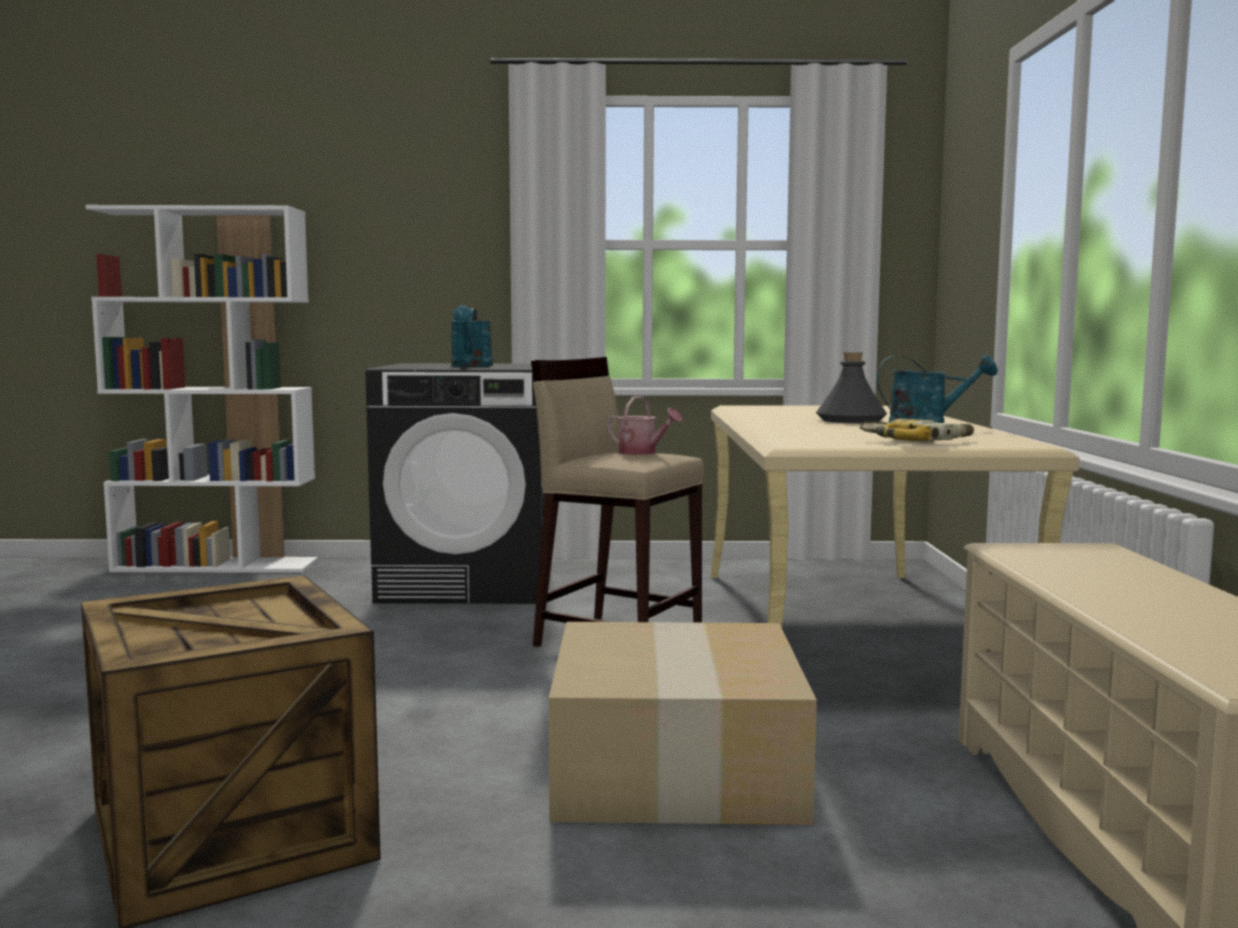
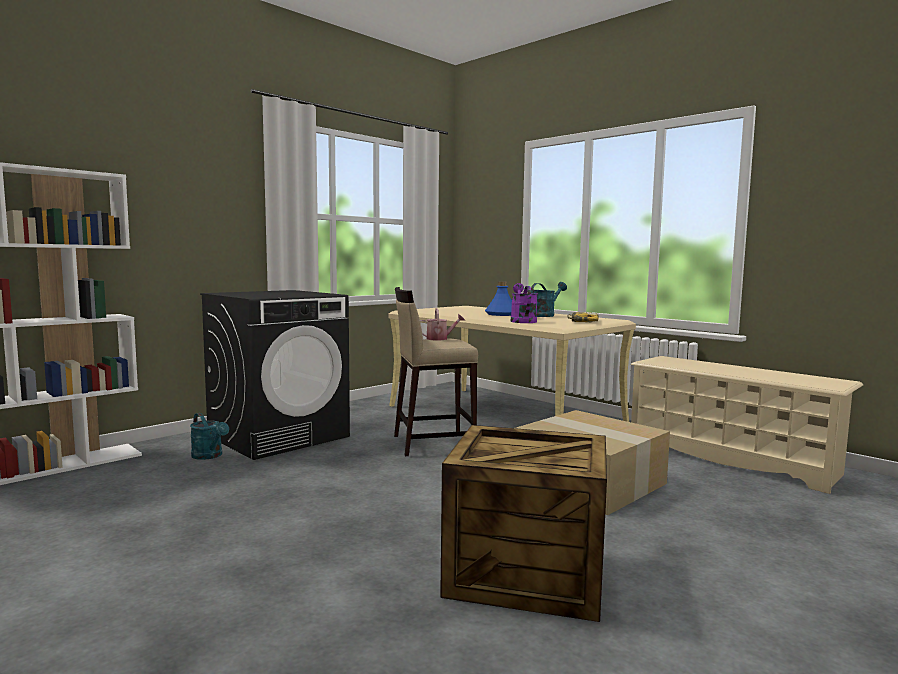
camera: 45 degrees left, 0 degrees up
turquoise watering can [451,305,493,367] -> turquoise watering can moved to [190,413,229,460]
grey bottle [816,352,887,423] -> blue bottle [485,281,512,316]
none -> purple watering can [511,283,537,323]

